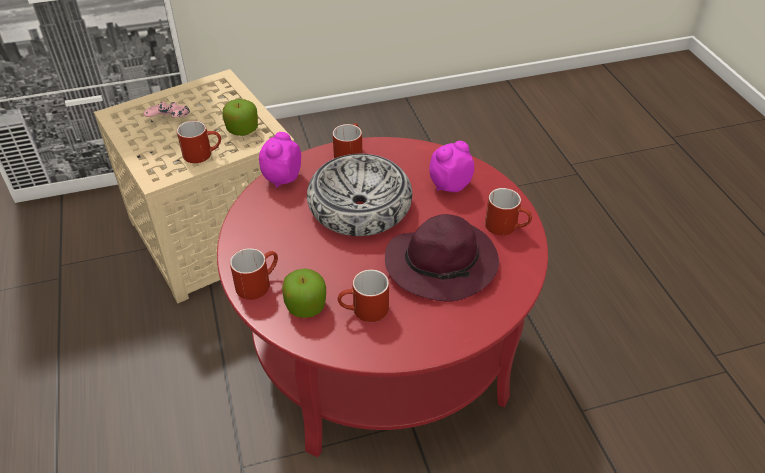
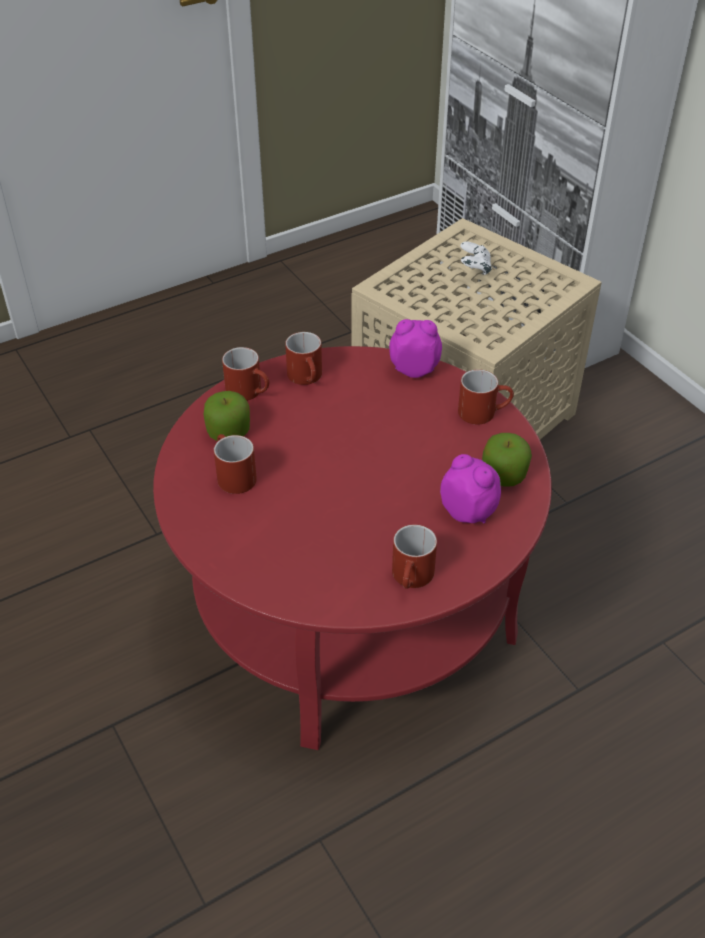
camera: 75 degrees right, 0 degrees up
pink game controller [144,102,190,117] -> white game controller [460,241,492,275]
red mug [177,121,221,163] -> red mug moved to [285,332,322,385]
apple [222,99,258,136] -> apple moved to [482,433,532,487]
bowl [307,154,412,236] -> none
purple hat [385,214,499,301] -> none

